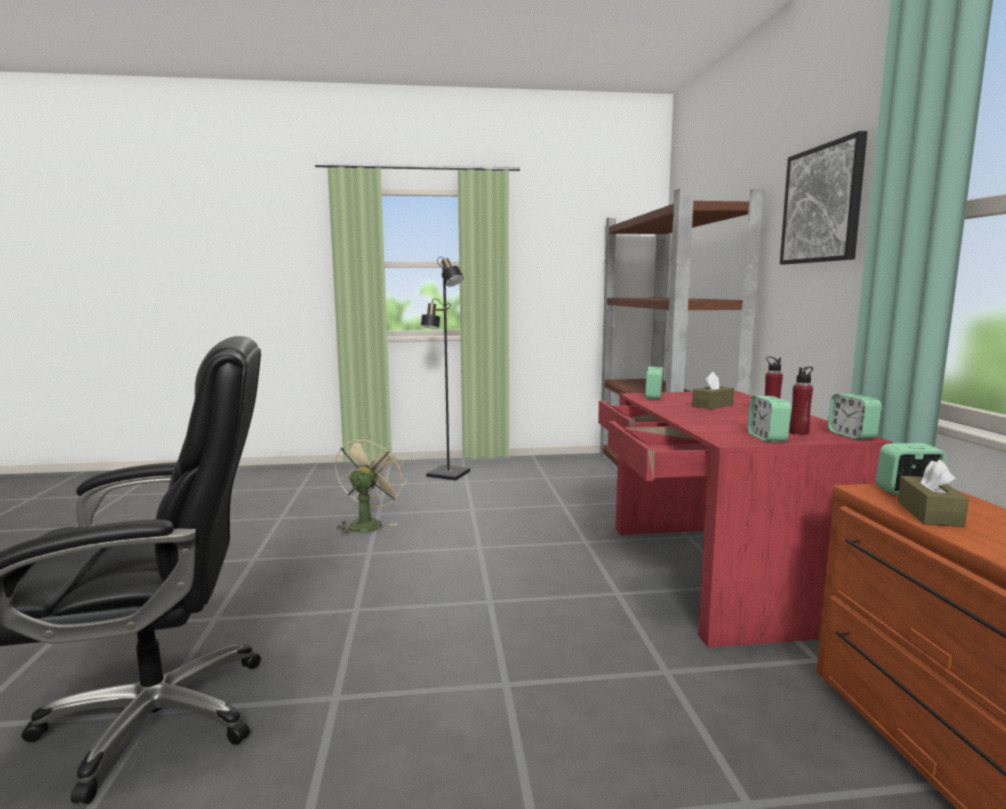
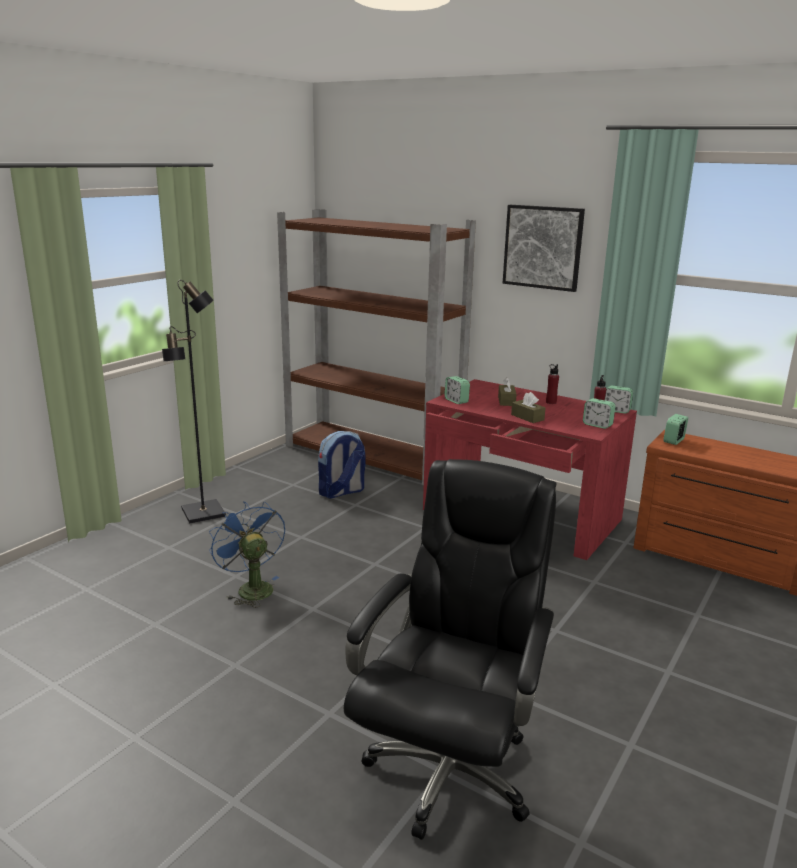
camera: 50 degrees left, 10 degrees up
beige fan [335,435,407,536] -> blue fan [209,501,285,608]
brown tissue box [897,459,969,527] -> brown tissue box moved to [511,392,546,423]
none -> backpack [318,431,366,499]

